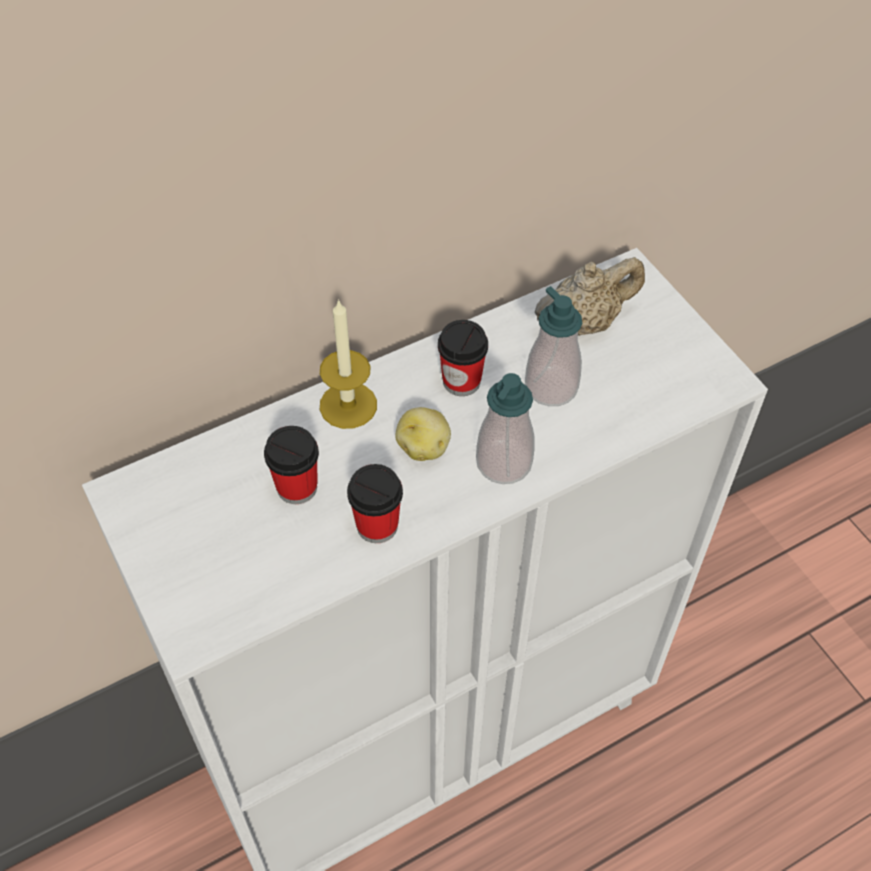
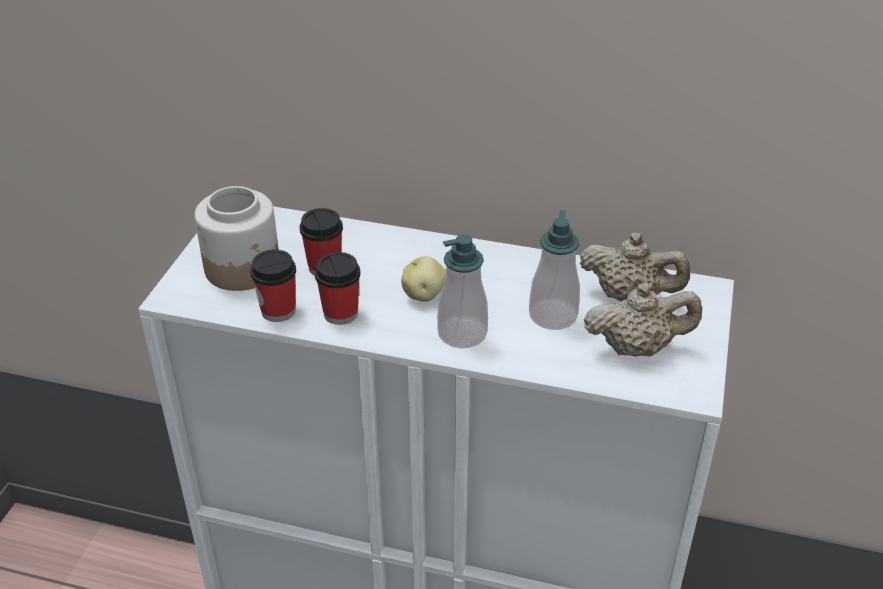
camera: 45 degrees right, 15 degrees down
candle [320,299,377,429] -> none
cup [438,320,488,396] -> cup moved to [250,250,296,322]
none -> jar [194,186,279,291]
none -> beige teapot [584,283,702,356]

